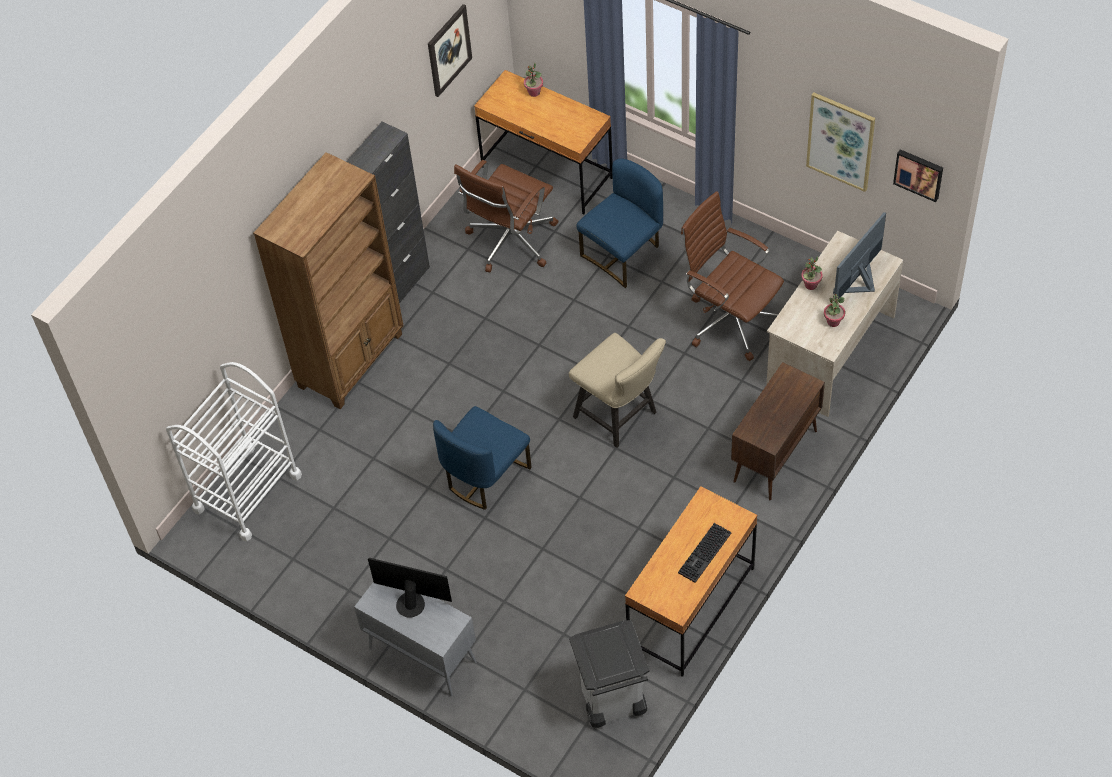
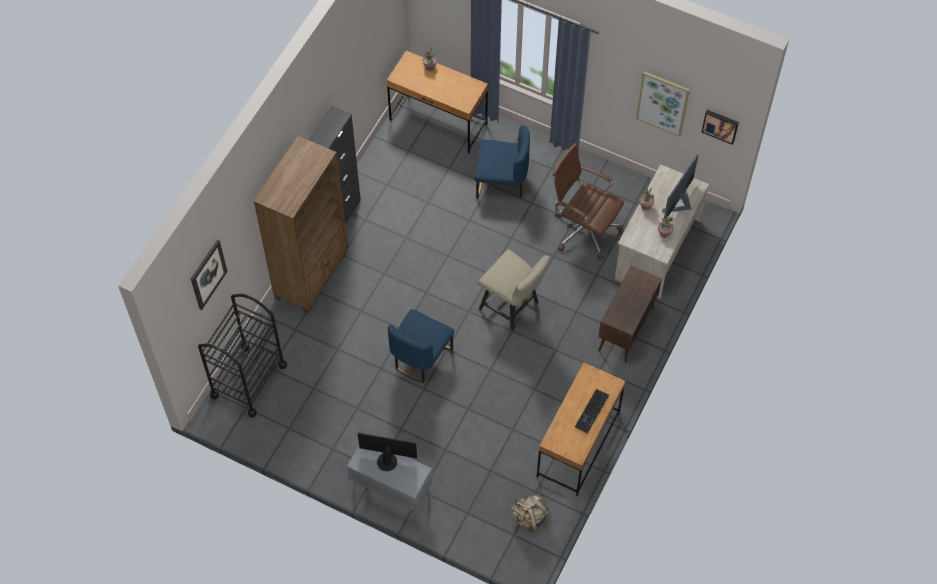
camera: 10 degrees left, 5 degrees up
white cart [166,362,302,541] -> black cart [198,294,287,418]
picture [428,4,472,97] -> picture moved to [191,240,228,310]
brown office chair [454,160,558,272] -> none
grey trash can [569,620,649,728] -> beige backpack [511,495,551,532]
blue chair [576,159,663,288] -> blue chair turned 60 degrees clockwise [475,125,530,199]

